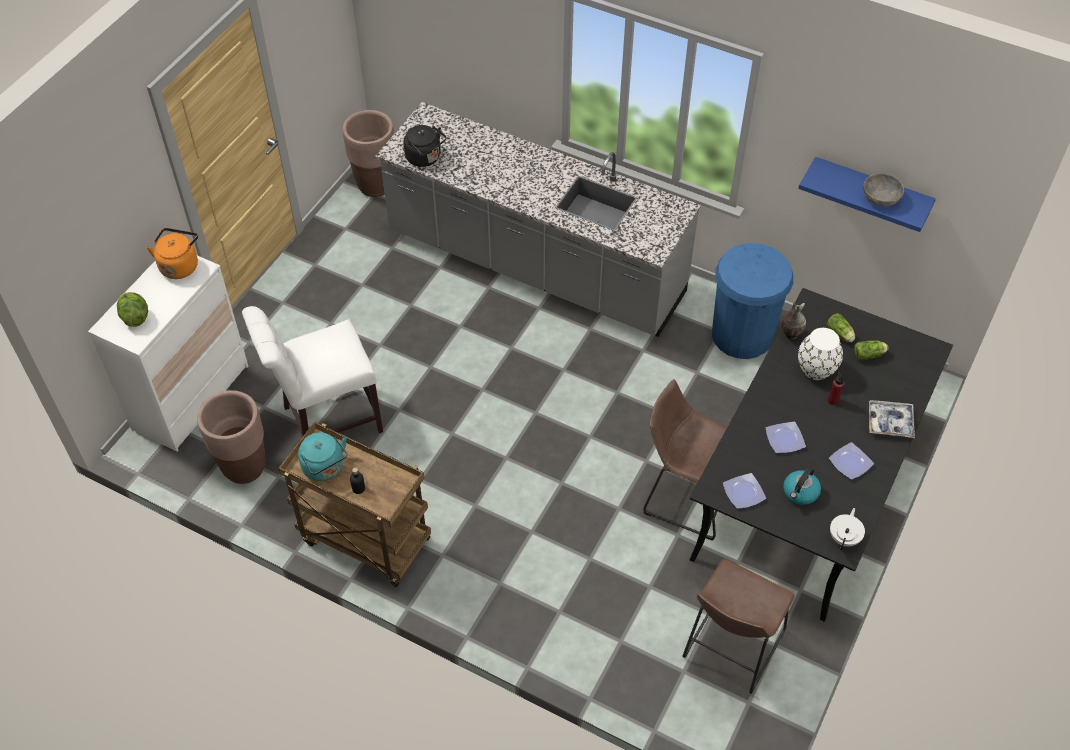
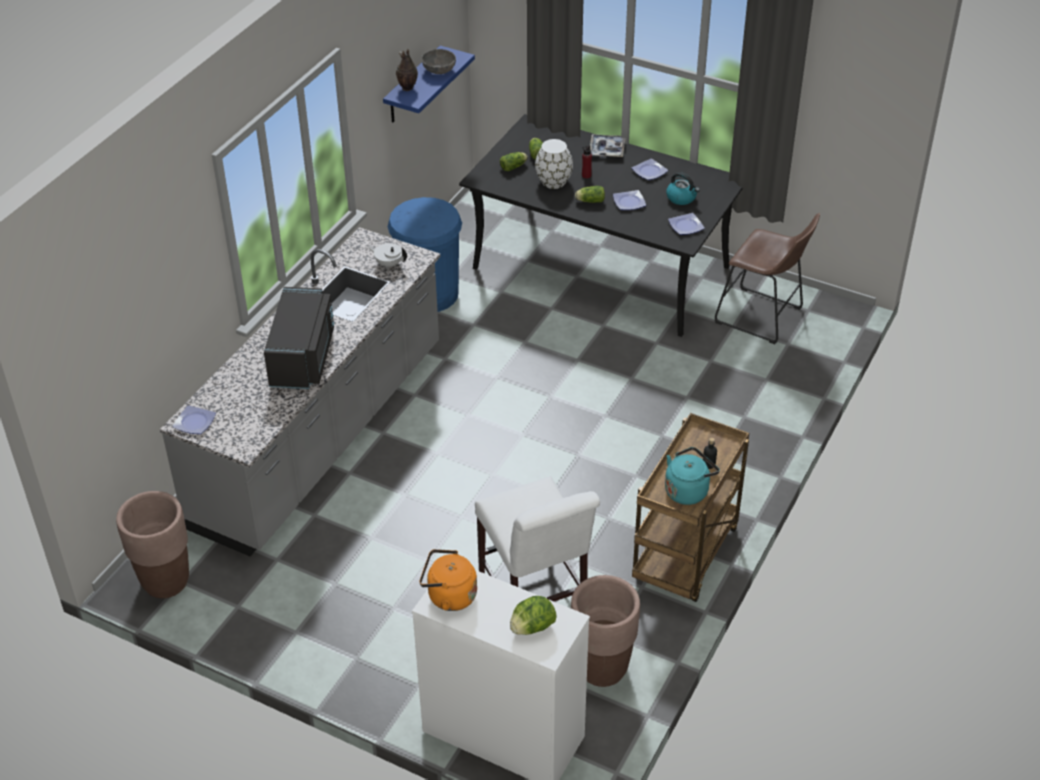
camera: 90 degrees left, 10 degrees down
black kettle [404,125,446,167] -> none
brown stool [643,379,727,540] -> none
vase [781,302,806,339] -> vase moved to [396,48,418,91]
white teapot [830,508,865,550] -> white teapot moved to [368,243,407,268]
none -> plate [173,405,216,434]
none -> black microwave [264,287,334,389]
none -> lettuce [575,186,605,203]

